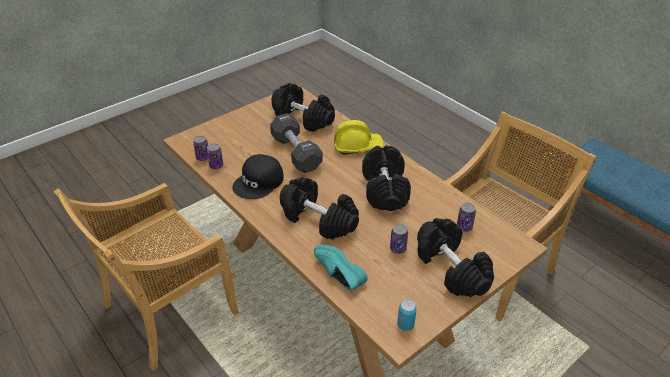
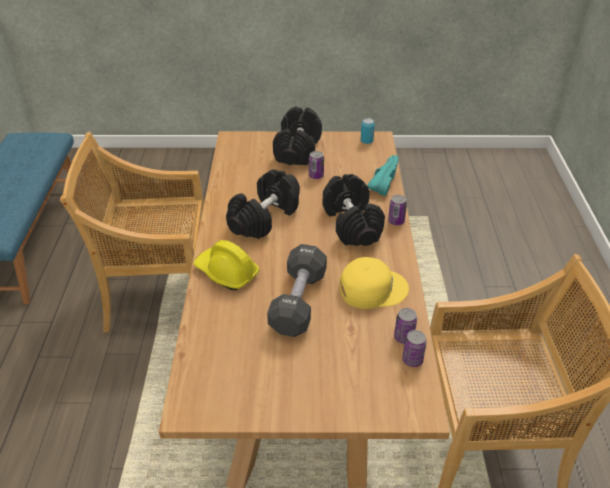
camera: 140 degrees left, 0 degrees up
black cap [232,154,284,199] -> yellow cap [339,257,409,309]
black dumbbell [271,83,335,132] -> none
turquoise shoe [314,245,367,291] -> turquoise shoe turned 150 degrees counterclockwise [367,155,399,196]
can [457,203,476,232] -> can moved to [388,195,407,225]

